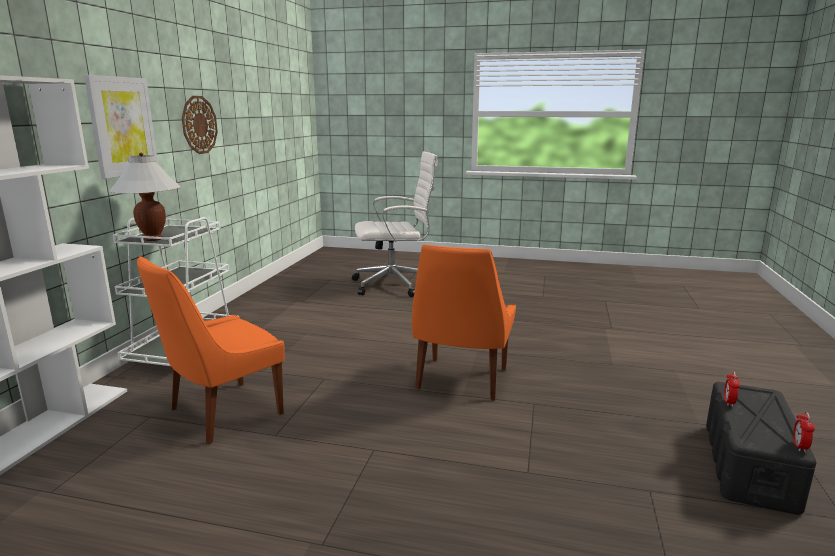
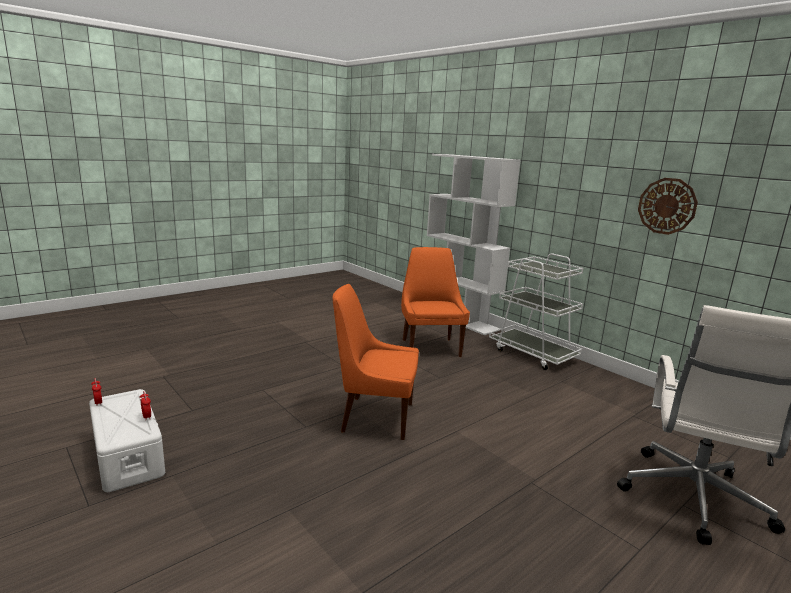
camera: 125 degrees right, 0 degrees up
picture [84,75,158,179] -> none
white table lamp [109,153,181,241] -> none
orange chair [412,245,516,401] -> orange chair turned 45 degrees counterclockwise [332,284,419,440]
black storage box [706,382,816,515] -> white storage box [89,389,165,492]

